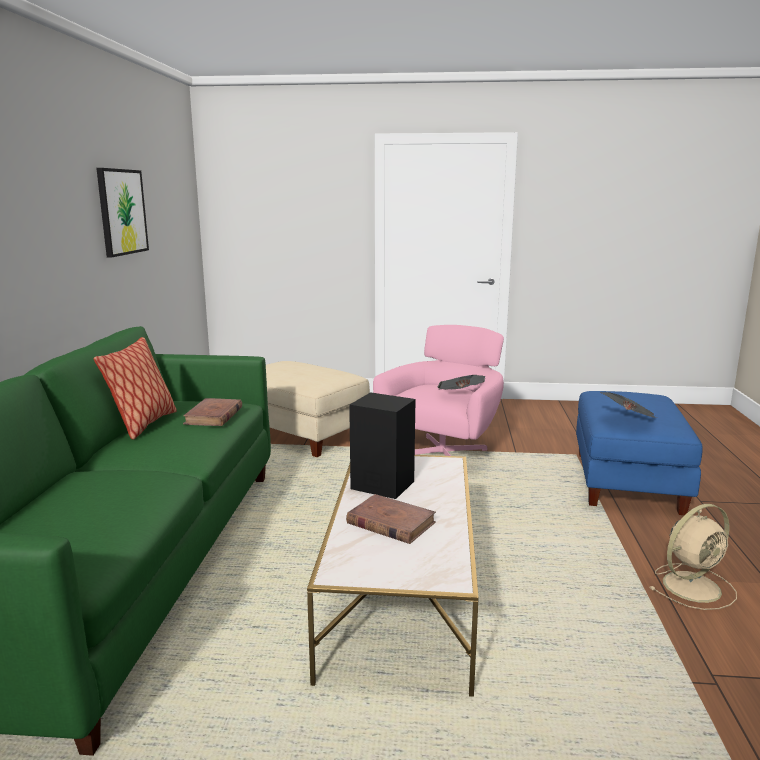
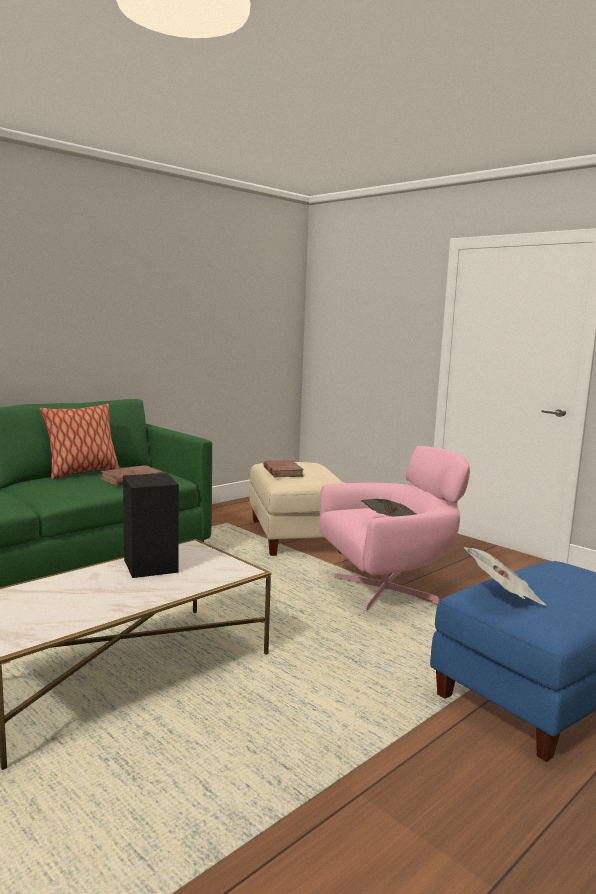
camera: 40 degrees right, 5 degrees down
picture [96,168,149,258] -> none
brown book [346,494,436,544] -> brown book moved to [264,460,304,477]
beige fan [650,504,737,610] -> none

